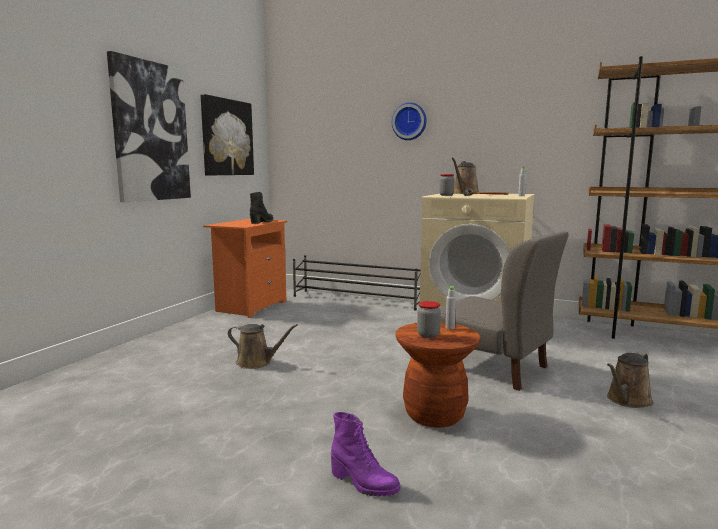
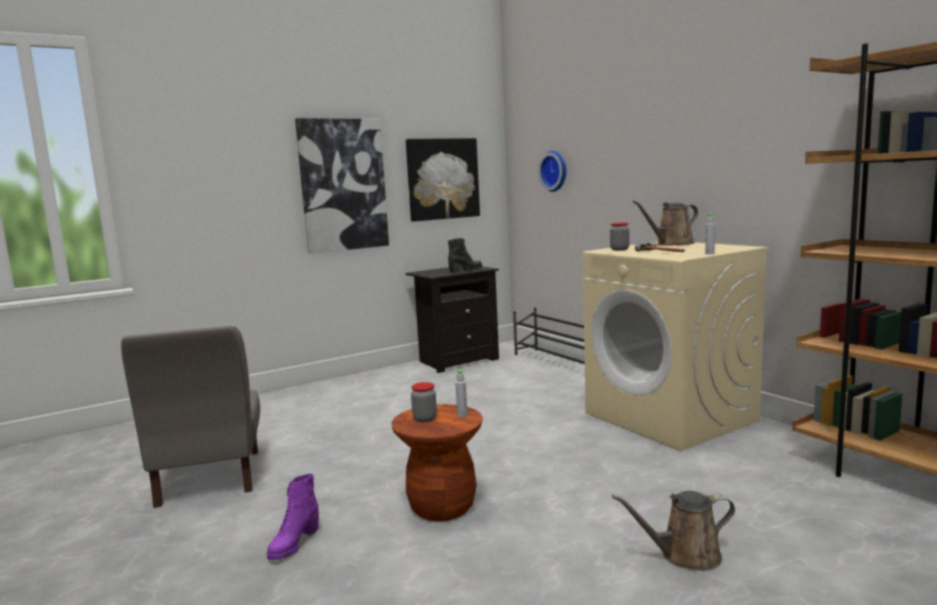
camera: 35 degrees right, 0 degrees up
orange nightstand [203,219,287,318] -> black nightstand [405,266,499,373]
brown watering can [228,324,298,369] -> none
purple boot [331,412,401,497] -> purple boot turned 45 degrees clockwise [267,474,319,560]
wall clock [392,103,427,140] -> wall clock moved to [538,151,566,192]
grey chair [439,231,569,391] -> grey chair moved to [121,326,260,508]

